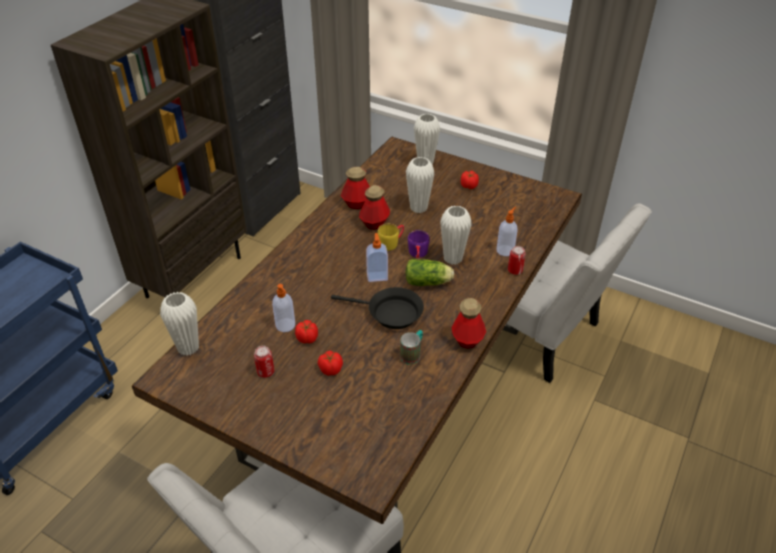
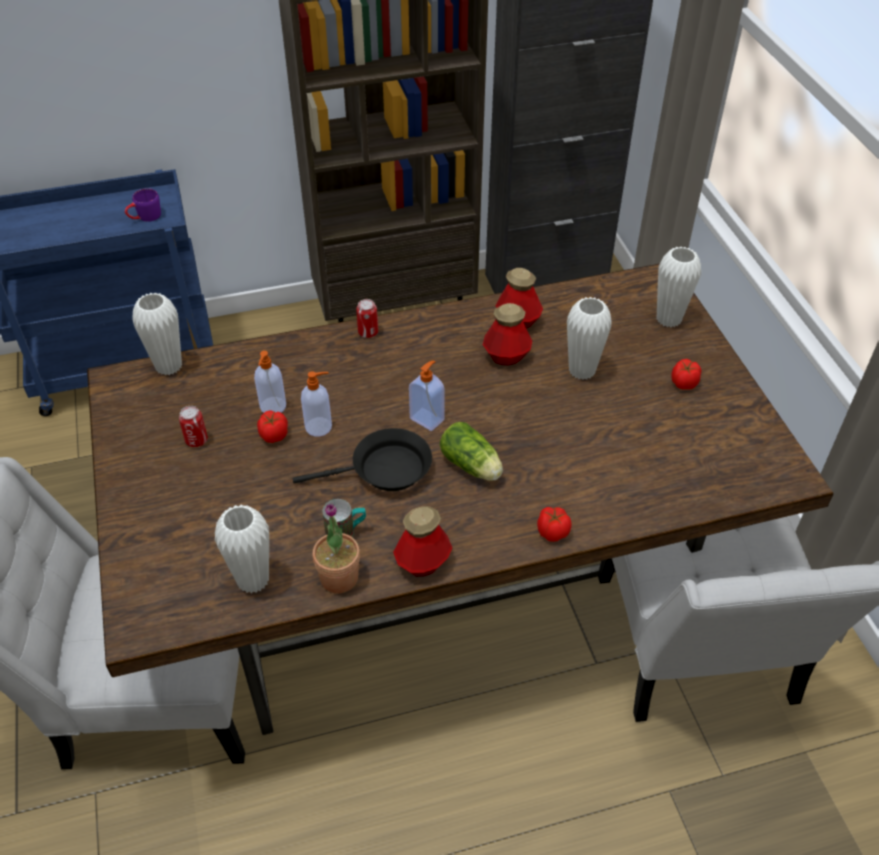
camera: 45 degrees right, 5 degrees up
tomato [318,350,343,376] -> tomato moved to [537,507,571,542]
black frying pan [331,287,424,329] -> black frying pan turned 75 degrees counterclockwise [293,428,432,491]
yellow mug [377,224,404,251] -> none
purple mug [408,230,430,259] -> purple mug moved to [125,188,161,222]
white vase [440,205,472,265] -> white vase moved to [215,505,269,594]
soap dispenser [497,207,518,256] -> soap dispenser moved to [301,371,332,437]
can [508,246,526,275] -> can moved to [356,299,378,338]
none -> potted plant [312,503,360,593]

